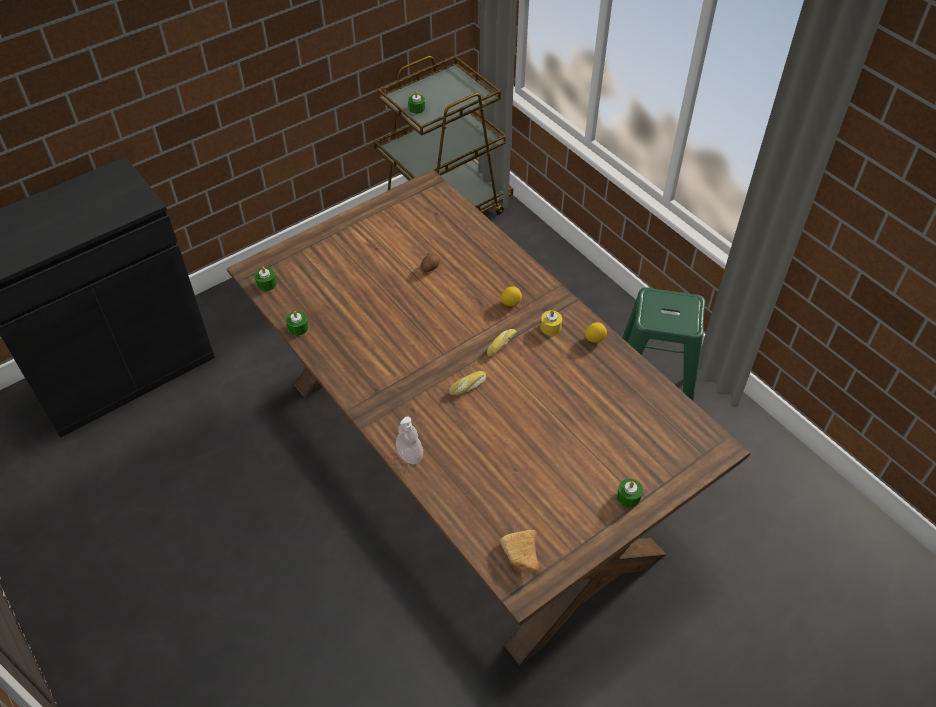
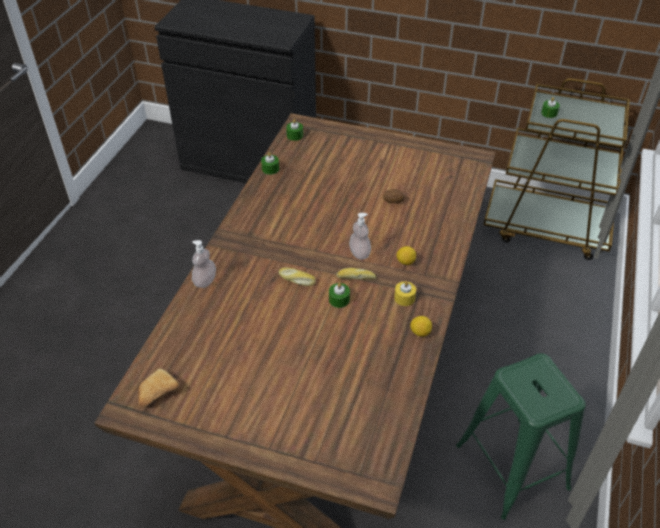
camera: 55 degrees right, 5 degrees down
green candle [617,479,643,508] -> green candle moved to [329,283,350,308]
none -> soap dispenser [349,213,371,260]

